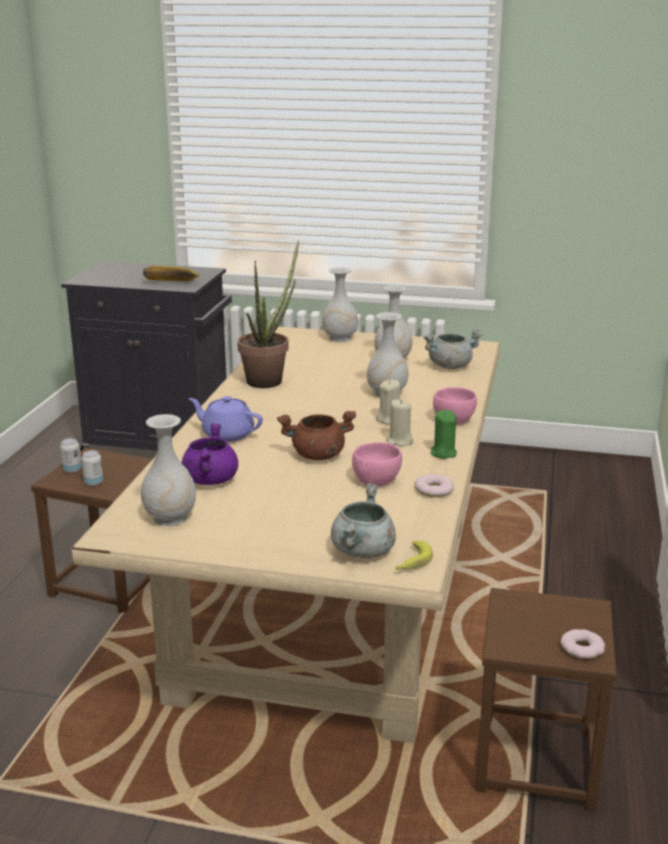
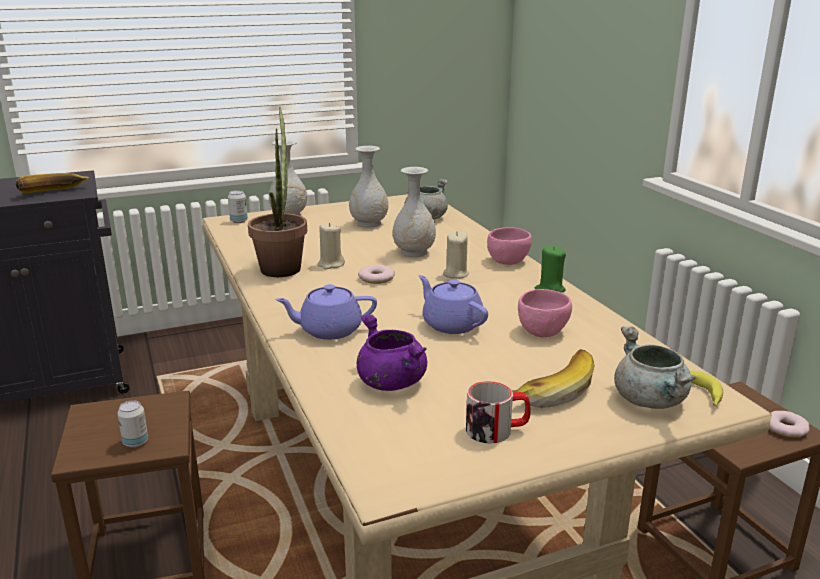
camera: 35 degrees left, 0 degrees up
can [60,438,82,473] -> can moved to [228,190,248,223]
white vase [141,414,196,526] -> none
brown cooking pot [277,411,356,460] -> purple teapot [418,275,488,334]
beige candle [386,399,413,446] -> beige candle moved to [318,223,345,270]
donut [415,474,454,497] -> donut moved to [358,265,395,284]
none -> mug [466,381,531,444]
none -> banana [512,349,594,408]

